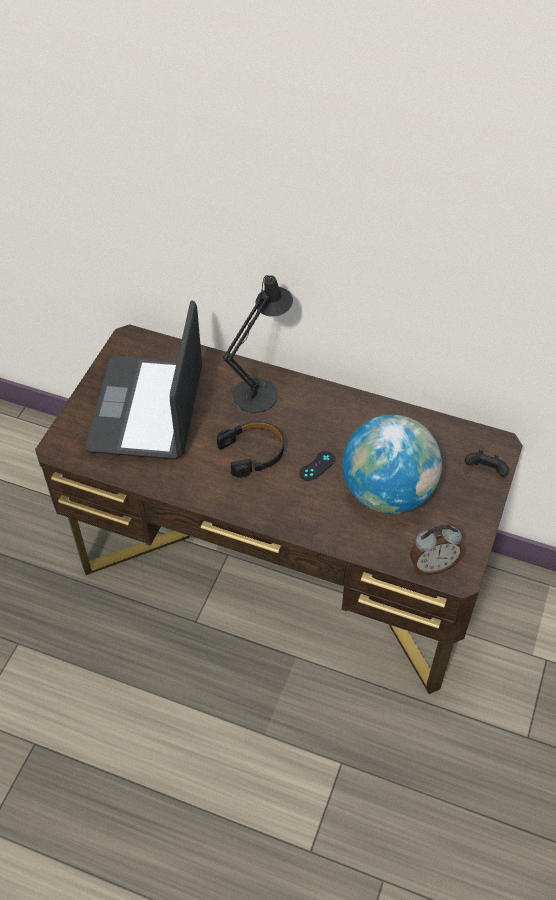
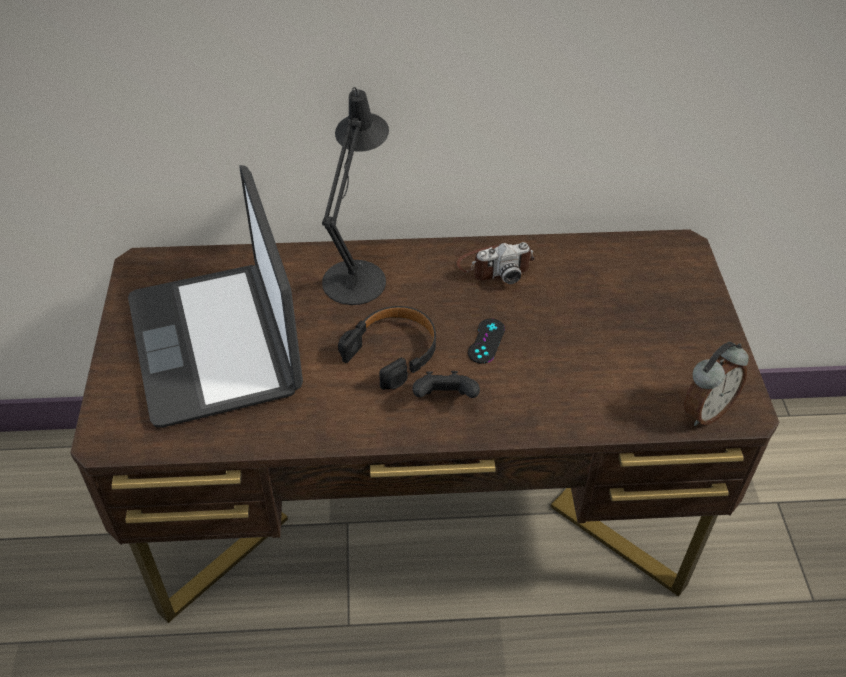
camera: 25 degrees left, 5 degrees down
globe [342,415,442,514] -> none
black game controller [465,450,509,477] -> black game controller moved to [413,371,480,398]
none -> camera [457,242,535,284]

